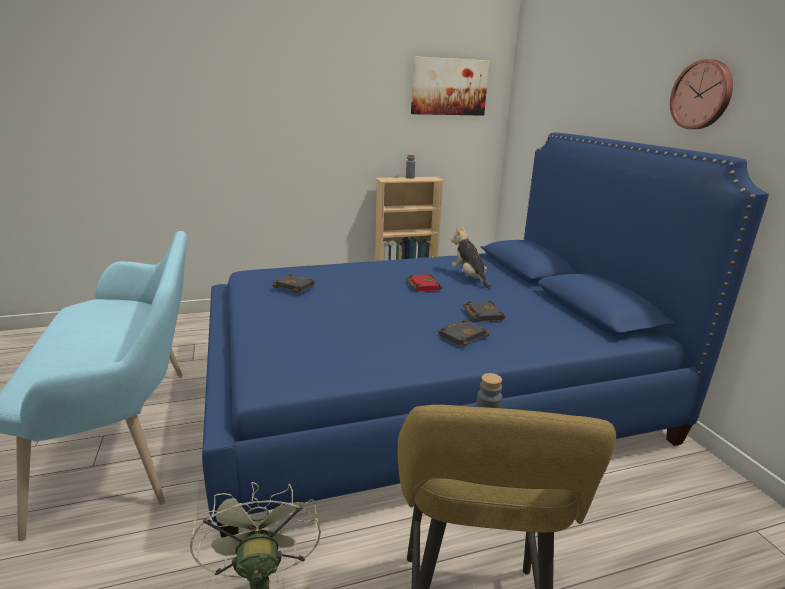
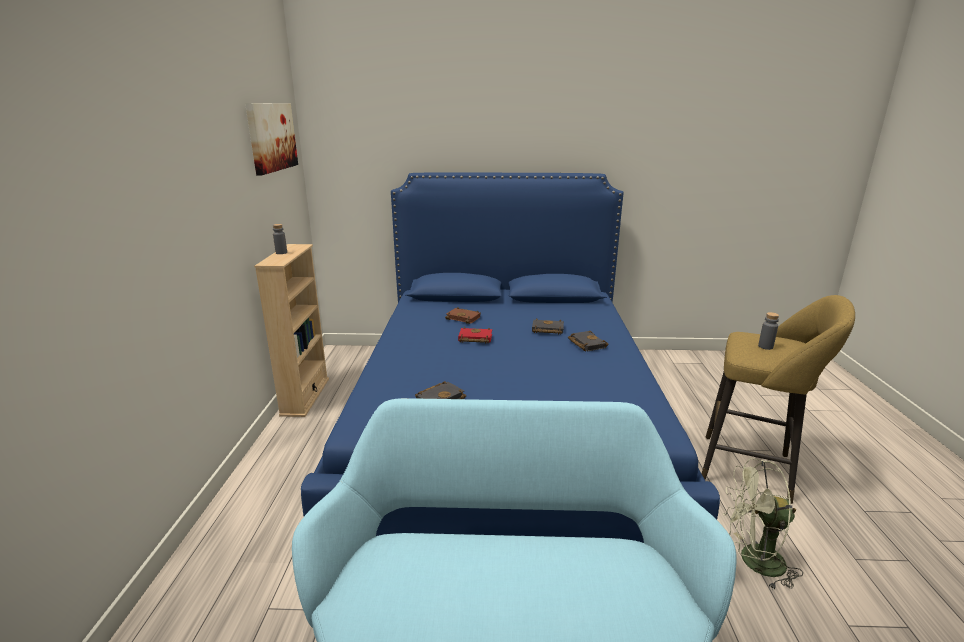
camera: 70 degrees left, 0 degrees up
plush toy [451,226,491,289] -> brown book [445,307,481,324]
wall clock [670,59,733,129] -> none

